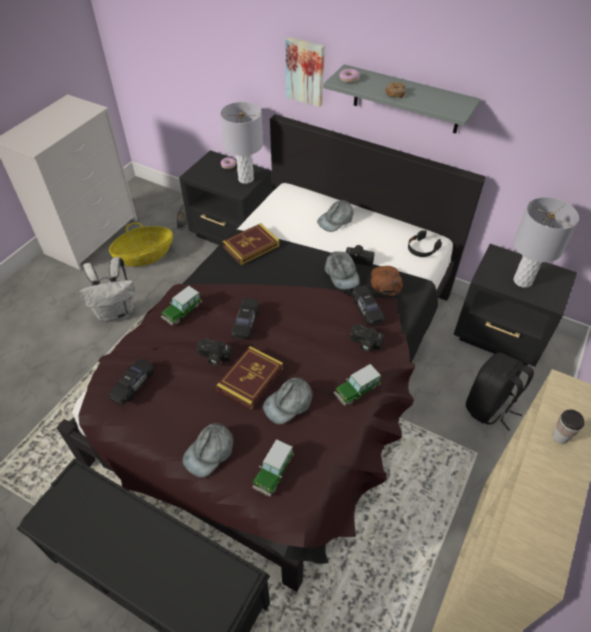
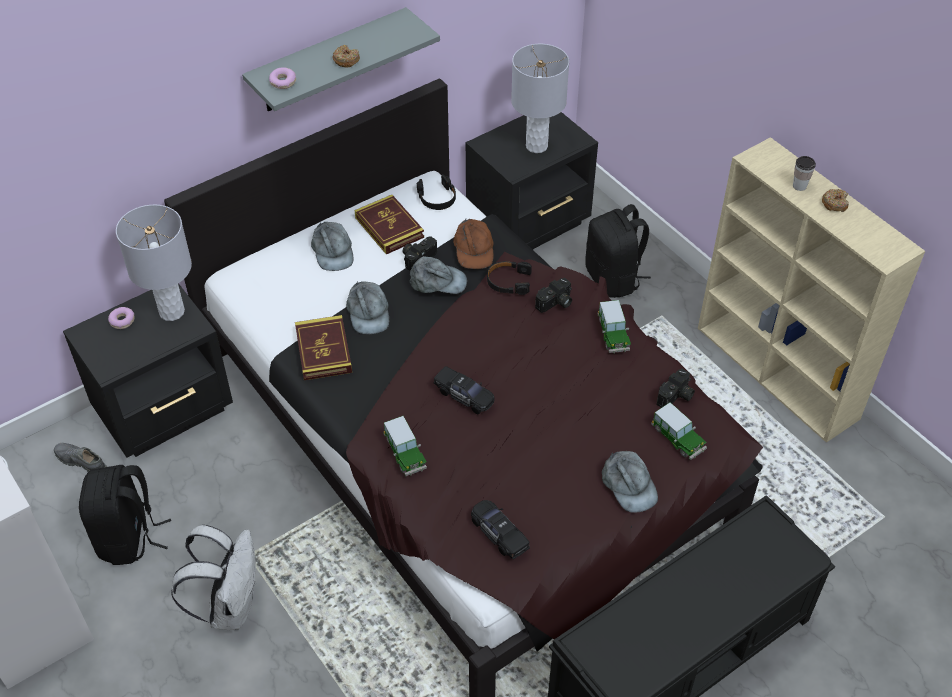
camera: 65 degrees left, 0 degrees up
basket [109,222,173,267] -> black backpack [79,465,171,565]
camera [197,339,232,366] -> camera moved to [657,369,695,408]
book [216,346,283,410] -> book moved to [355,195,424,254]
grey cap [263,378,313,424] -> grey cap moved to [346,281,389,334]
picture [286,37,325,107] -> none
black toy car [352,285,384,325] -> black headphones [487,261,532,295]
brown cap [371,266,403,296] -> brown cap turned 120 degrees counterclockwise [453,219,494,269]
none -> donut [822,189,849,212]

